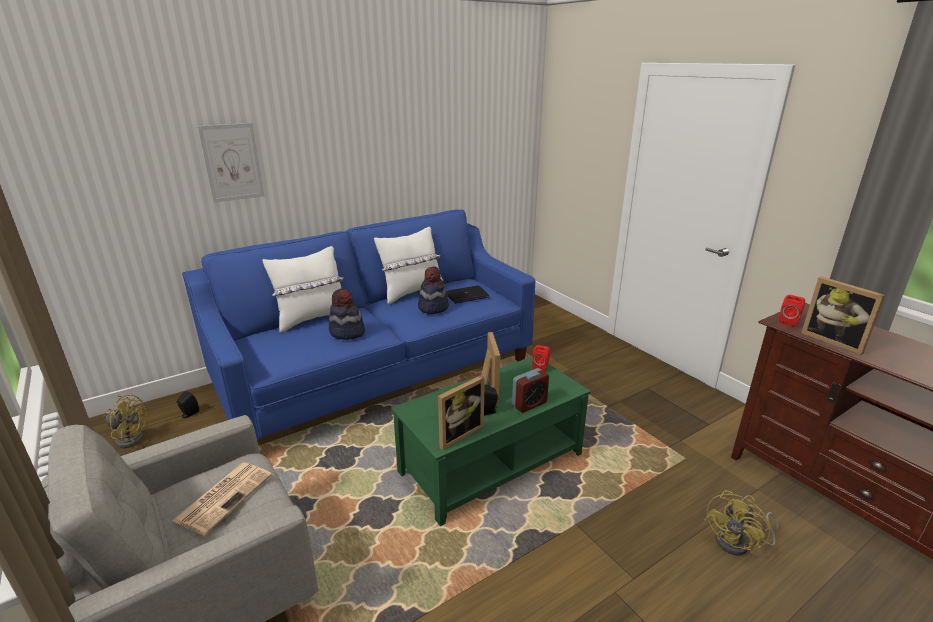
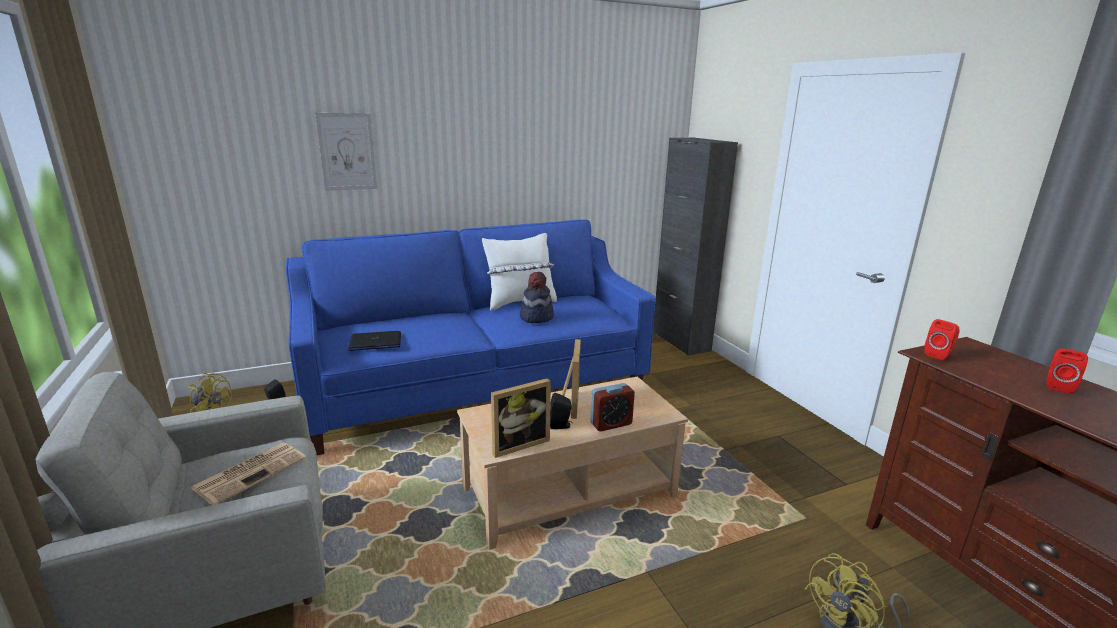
camera: 10 degrees right, 5 degrees down
white pillow [263,246,344,333] -> none
hat [328,288,365,340] -> none
green coffee table [391,356,591,526] -> beige coffee table [457,376,688,550]
laptop [446,286,489,304] -> laptop moved to [348,331,401,351]
red speaker [532,345,551,371] -> red speaker moved to [1046,348,1088,394]
picture frame [801,276,885,355] -> none
none -> black cabinet [653,138,738,356]

